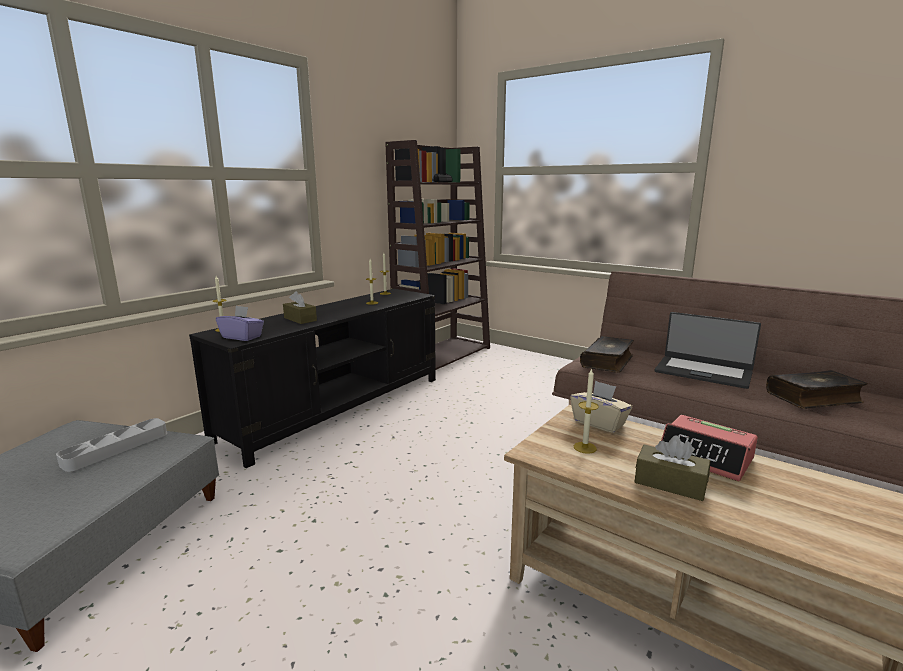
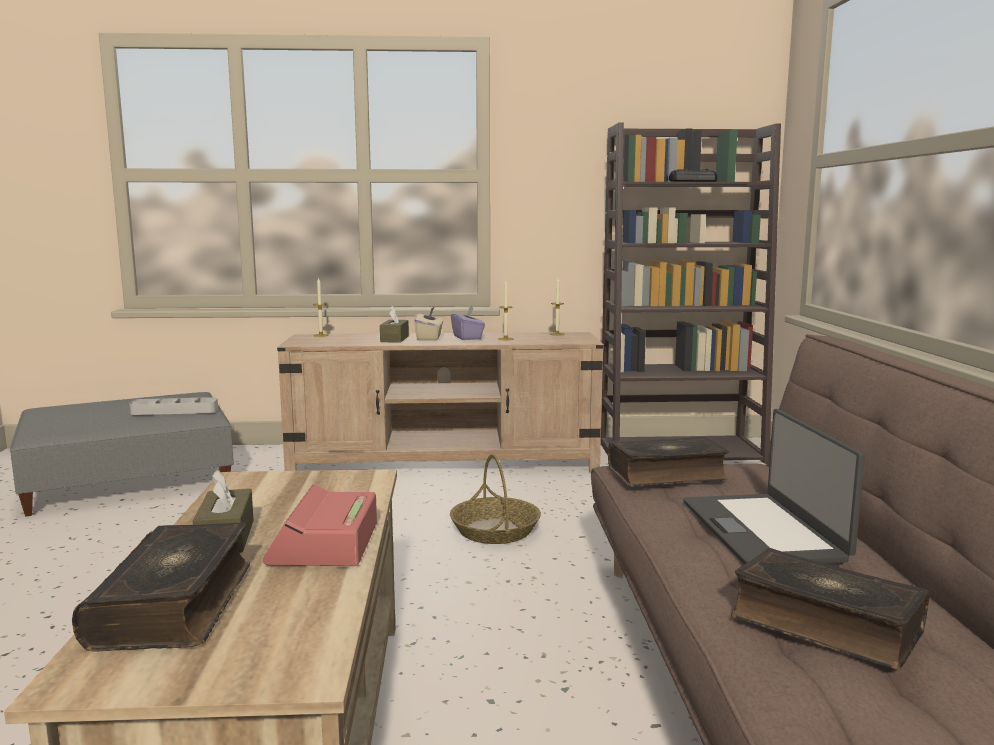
camera: 50 degrees right, 5 degrees down
black tv stand [189,289,436,468] -> beige tv stand [277,332,604,473]
purple tissue box [216,306,264,341] -> purple tissue box moved to [451,306,485,340]
beige tissue box [570,380,632,433] -> beige tissue box moved to [414,306,443,341]
candle [574,368,599,454] -> none
none -> book [72,523,250,652]
none -> basket [450,454,541,544]

